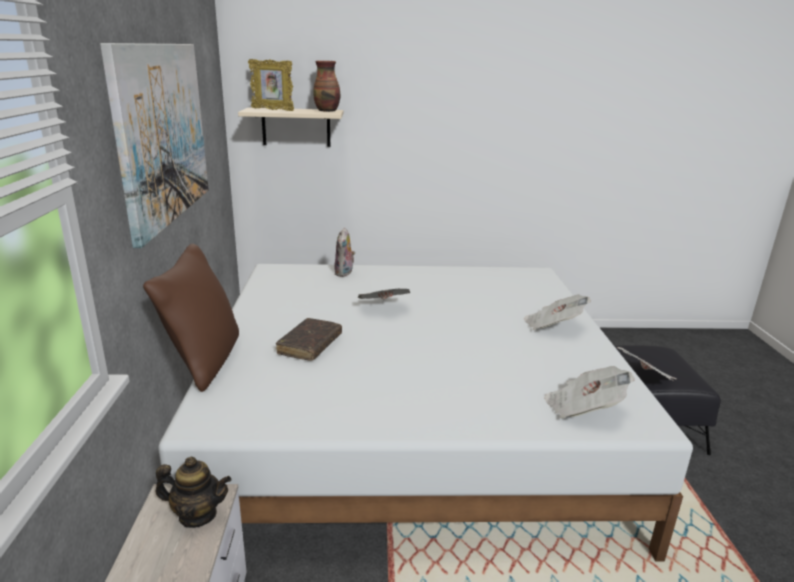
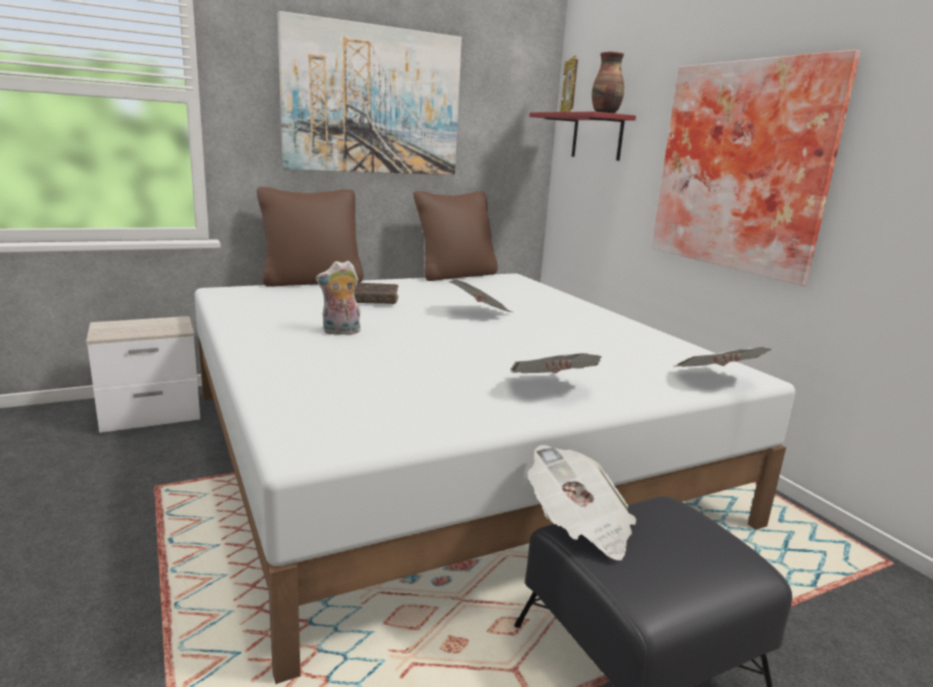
camera: 65 degrees right, 5 degrees down
teapot [155,457,232,528] -> none
beige shelf [238,108,344,147] -> red shelf [529,112,636,161]
plush toy [334,227,355,277] -> plush toy moved to [316,261,361,335]
newspaper [544,366,635,419] -> newspaper moved to [675,347,772,367]
none -> brown pillow [413,191,498,281]
none -> picture [651,50,861,286]

